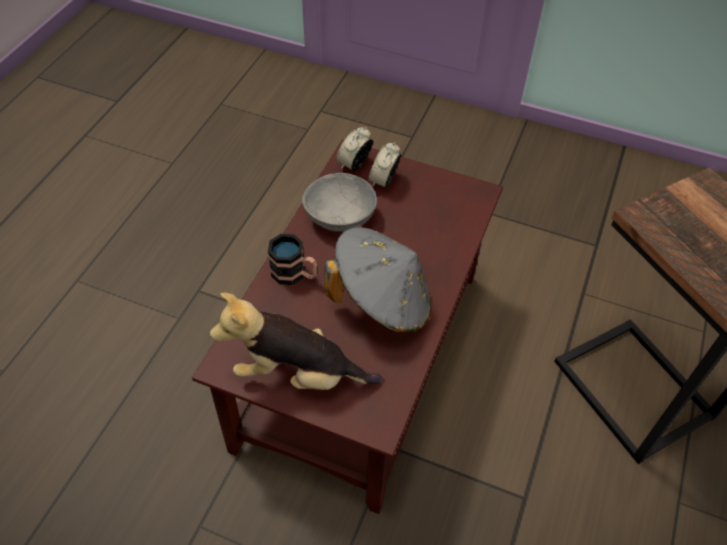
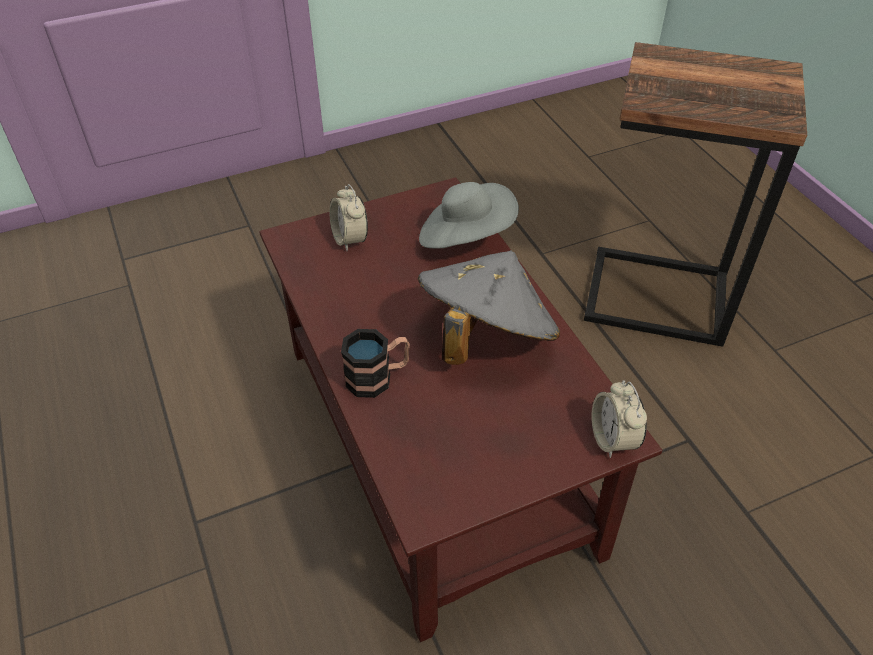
camera: 45 degrees left, 5 degrees down
plush toy [210,293,382,390] -> none
grey bowl [302,173,377,232] -> none
alarm clock [336,127,373,171] -> alarm clock moved to [591,380,647,458]
none -> grey hat [419,182,519,249]

